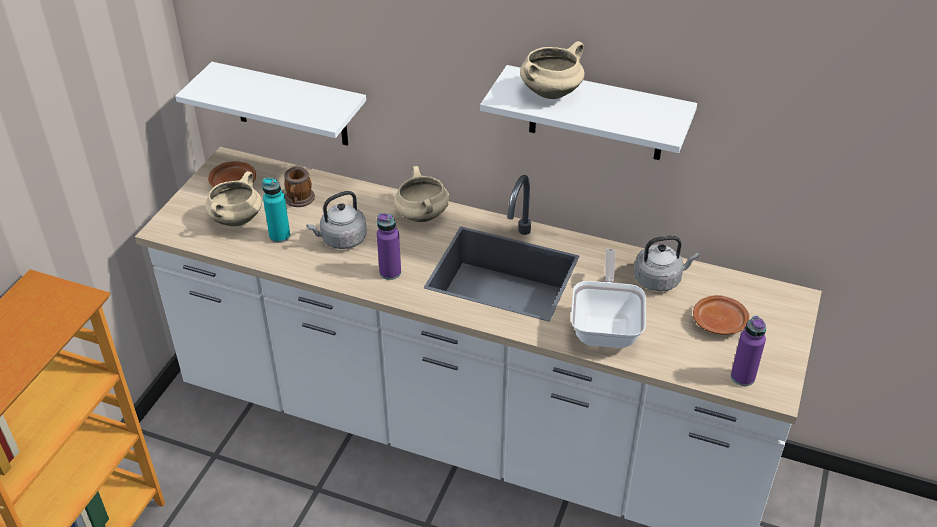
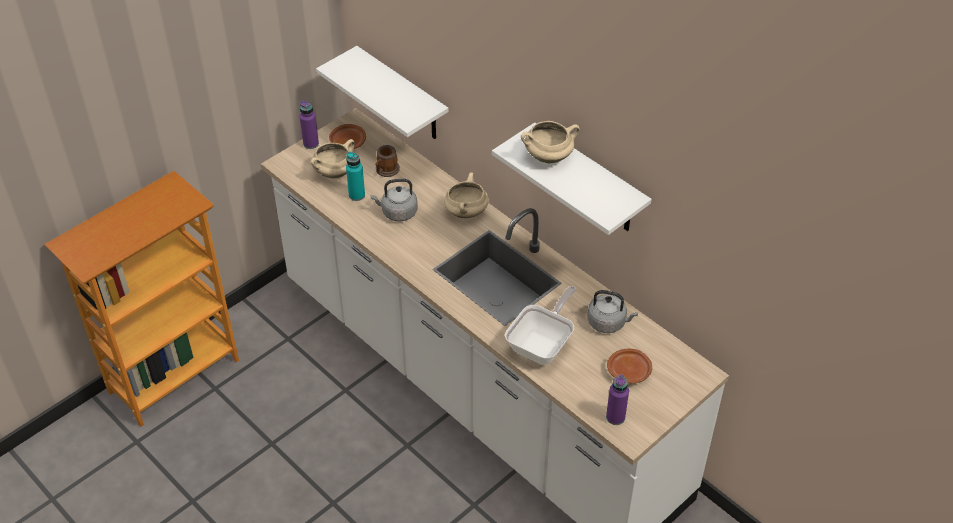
camera: 25 degrees right, 5 degrees up
purple bottle [377,213,401,280] -> purple bottle moved to [300,101,319,149]

